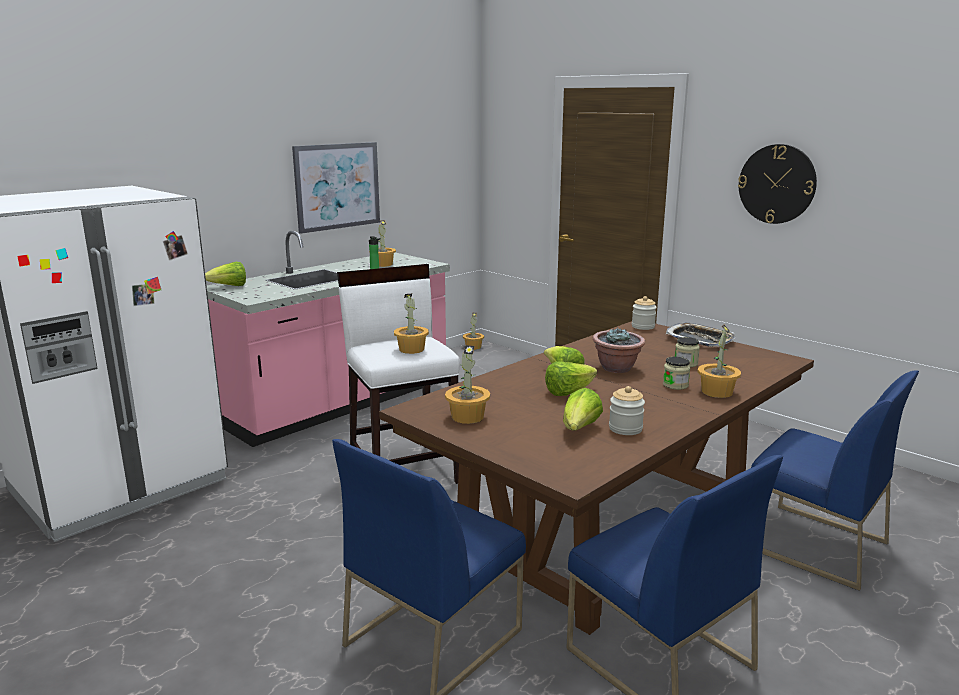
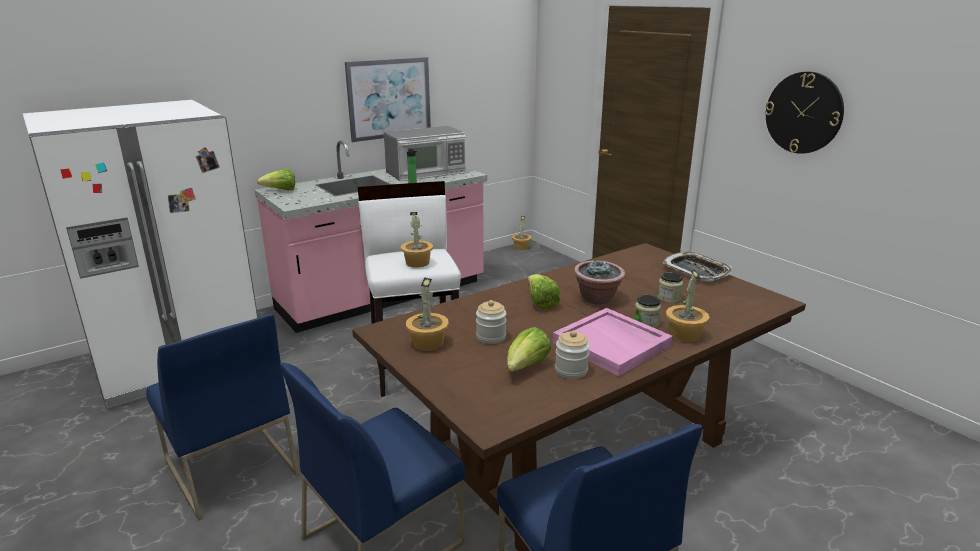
camera: 10 degrees right, 5 degrees up
potted plant [369,220,396,267] -> microwave [384,126,466,181]
lettuce [545,361,597,396] -> none
jar [632,296,657,330] -> jar moved to [476,300,506,344]
blue chair [751,370,919,591] -> blue chair moved to [146,314,300,521]
none -> pink tray [552,308,673,376]

